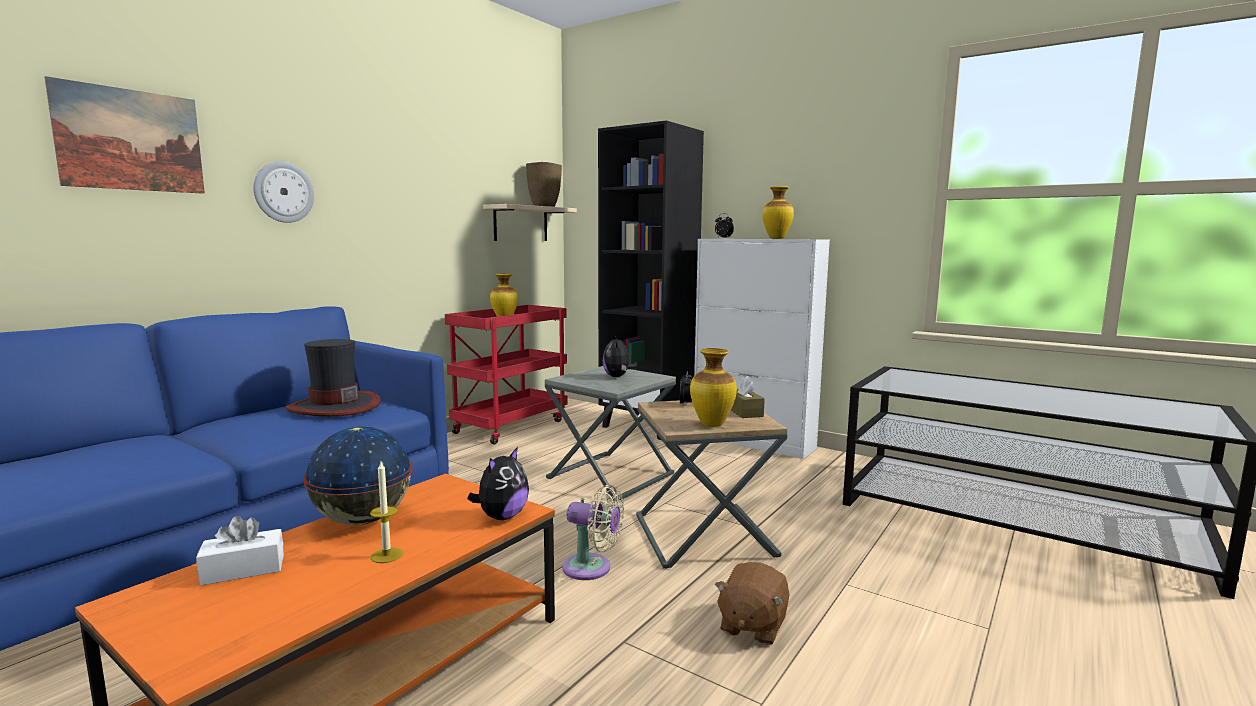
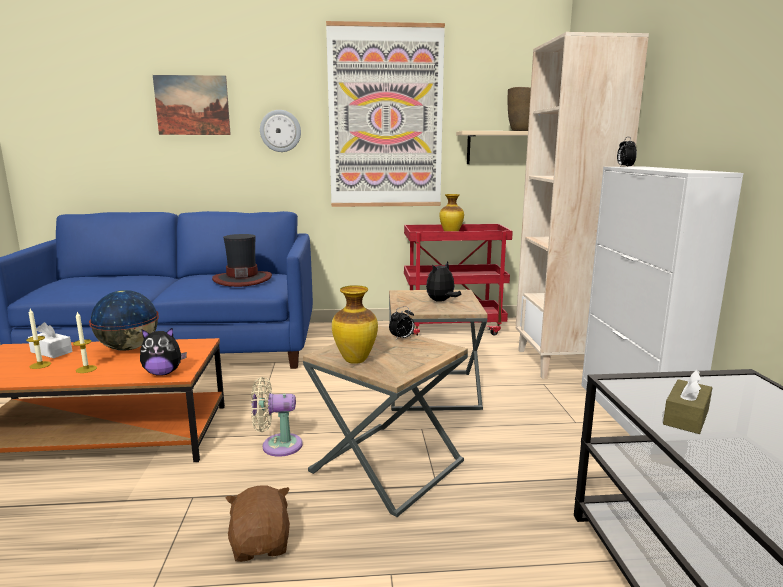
camera: 50 degrees right, 5 degrees up
grey side table [545,366,676,501] -> brown side table [389,290,488,411]
beige fan [563,485,624,580] -> beige fan turned 105 degrees clockwise [251,377,303,457]
black bookcase [598,120,704,440] -> beige bookcase [516,32,649,379]
brown plush toy [715,562,790,645] -> brown plush toy turned 90 degrees clockwise [226,486,290,562]
brown tissue box [731,376,765,418] -> brown tissue box moved to [663,370,712,434]
vase [762,186,794,239] -> none
none -> candle [26,309,51,369]
none -> picture [326,21,445,207]

